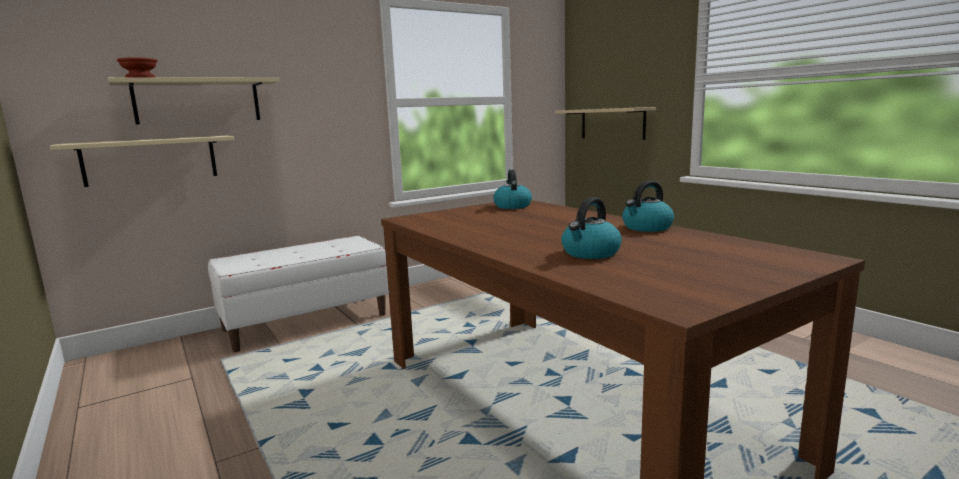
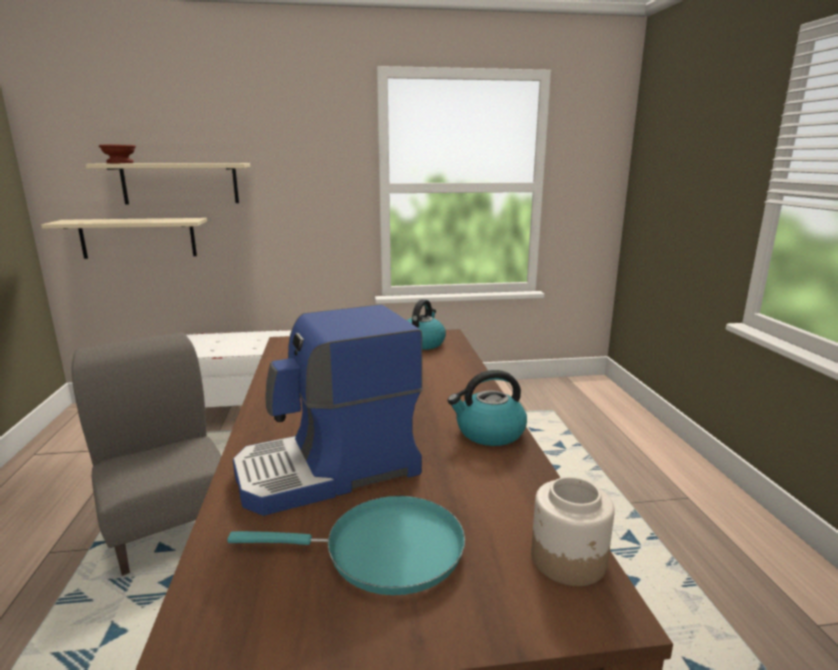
camera: 25 degrees right, 5 degrees up
beige shelf [555,107,656,140] -> none
kettle [561,197,622,259] -> coffee machine [233,304,423,516]
none -> grey chair [71,332,222,576]
none -> turquoise frying pan [227,496,465,595]
none -> jar [531,477,615,586]

